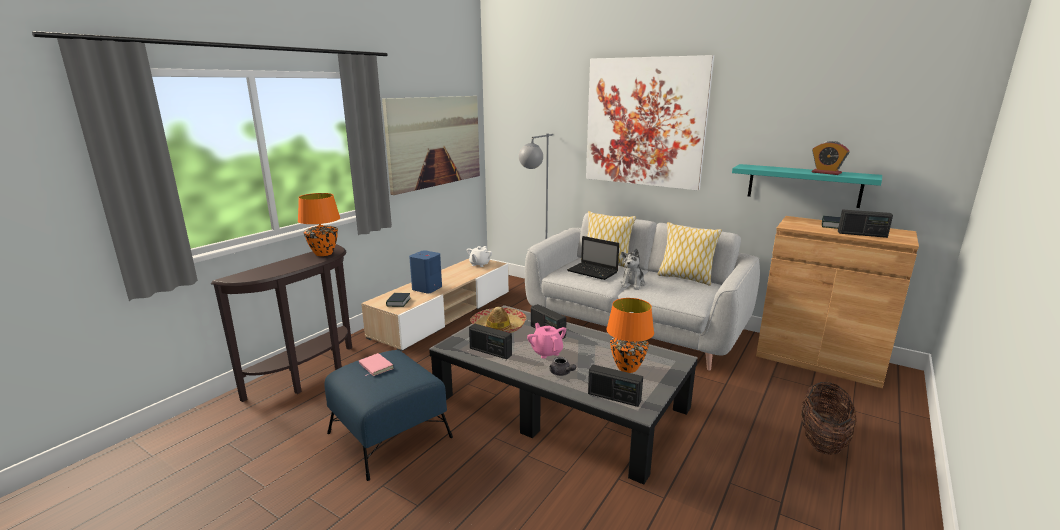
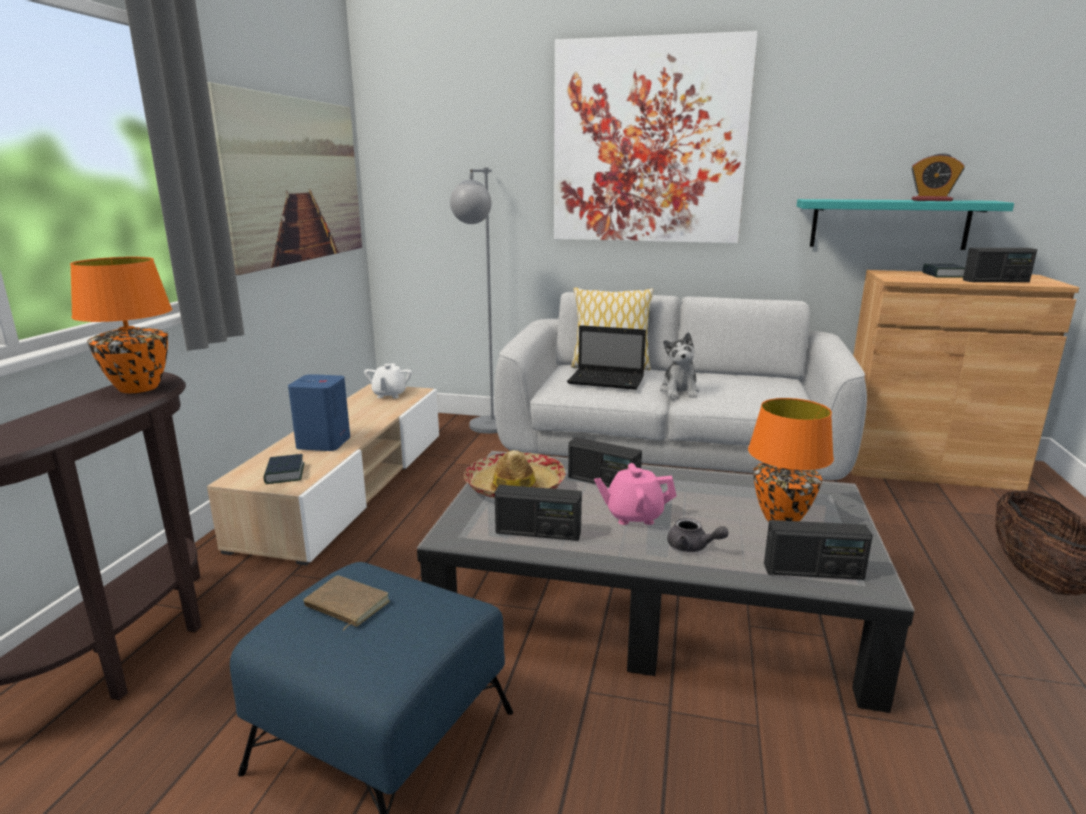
camera: 20 degrees left, 0 degrees up
pink book [359,353,394,376] -> brown book [303,575,390,631]
pink teapot [527,323,566,359] -> pink teapot turned 45 degrees counterclockwise [594,463,677,525]
pillow [658,222,722,286] -> none

